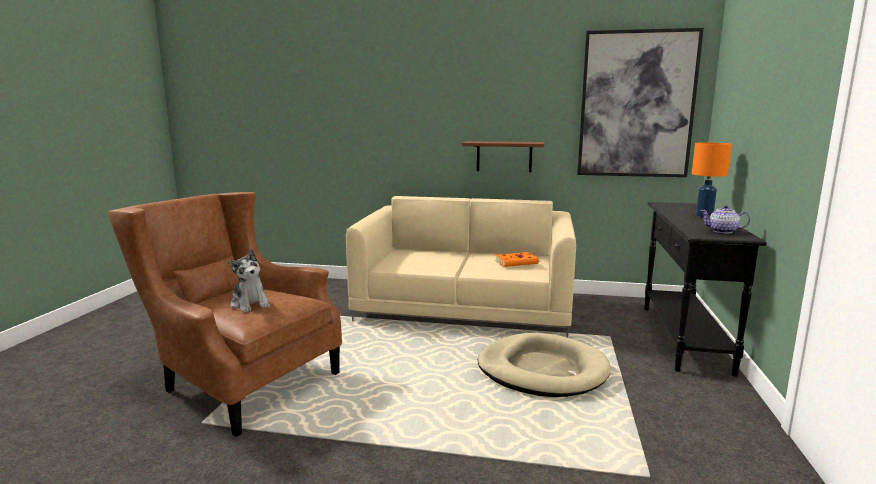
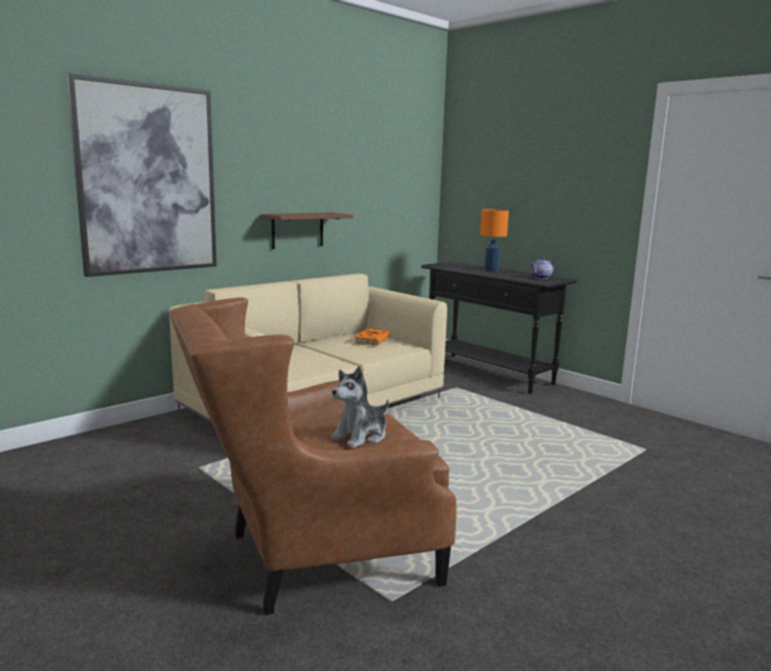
camera: 55 degrees left, 0 degrees up
plush toy [228,249,270,313] -> plush toy turned 135 degrees clockwise [330,366,389,448]
beige dog bed [478,333,611,397] -> none
picture [577,28,704,177] -> picture moved to [67,73,217,277]

